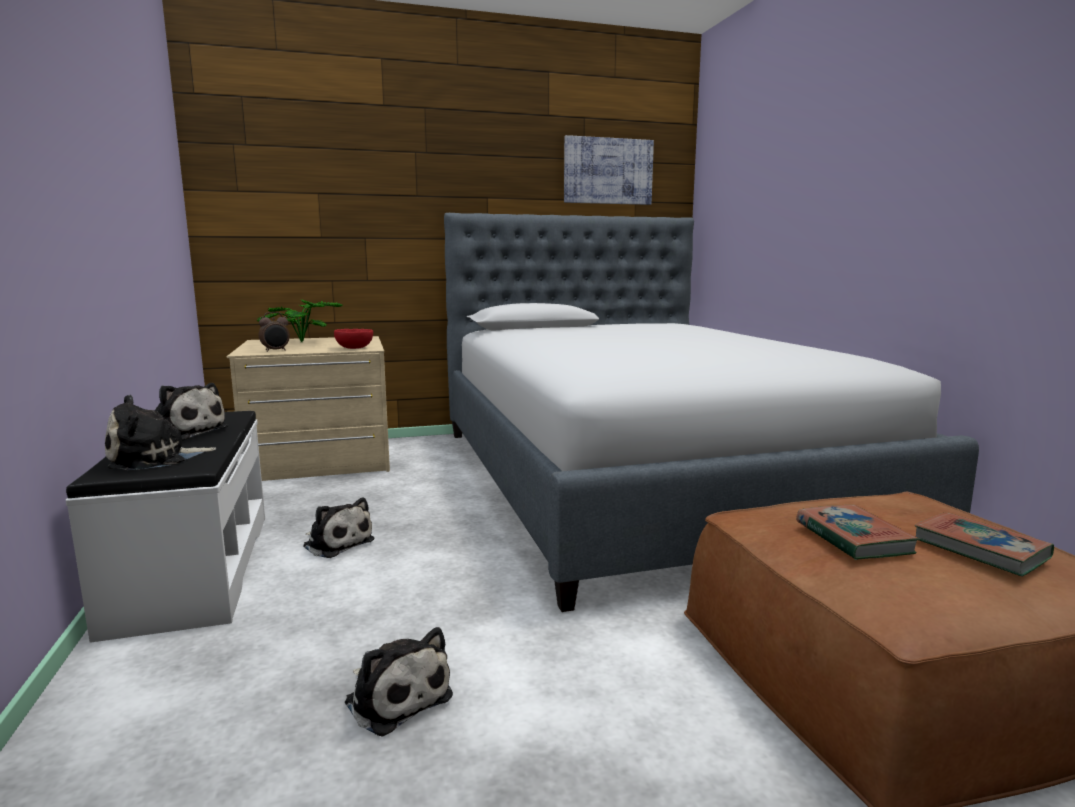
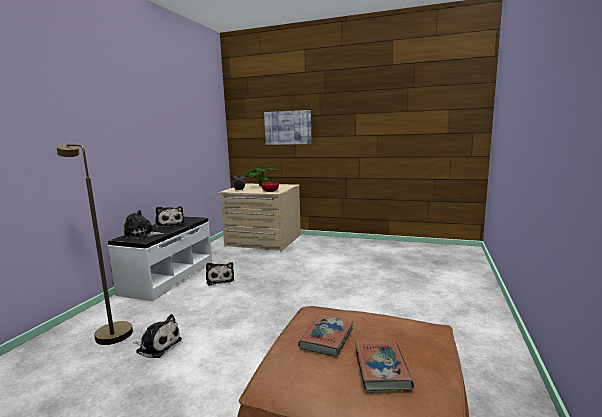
camera: 35 degrees right, 0 degrees up
plush toy [345,627,453,737] -> plush toy turned 60 degrees counterclockwise [133,314,182,358]
bed [444,213,979,612] -> none
picture [564,135,654,205] -> picture moved to [264,110,312,145]
none -> brown floor lamp [57,144,133,345]

